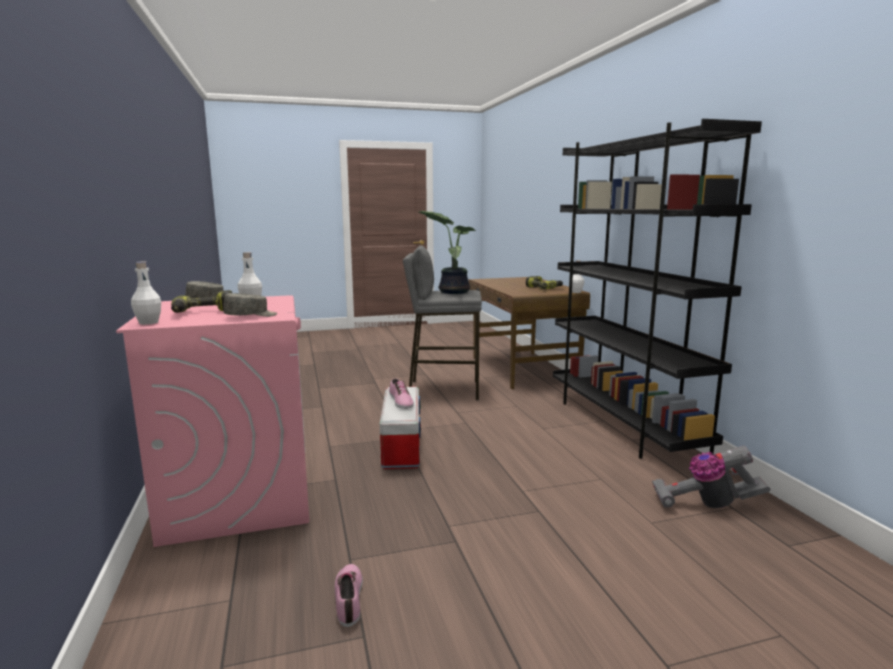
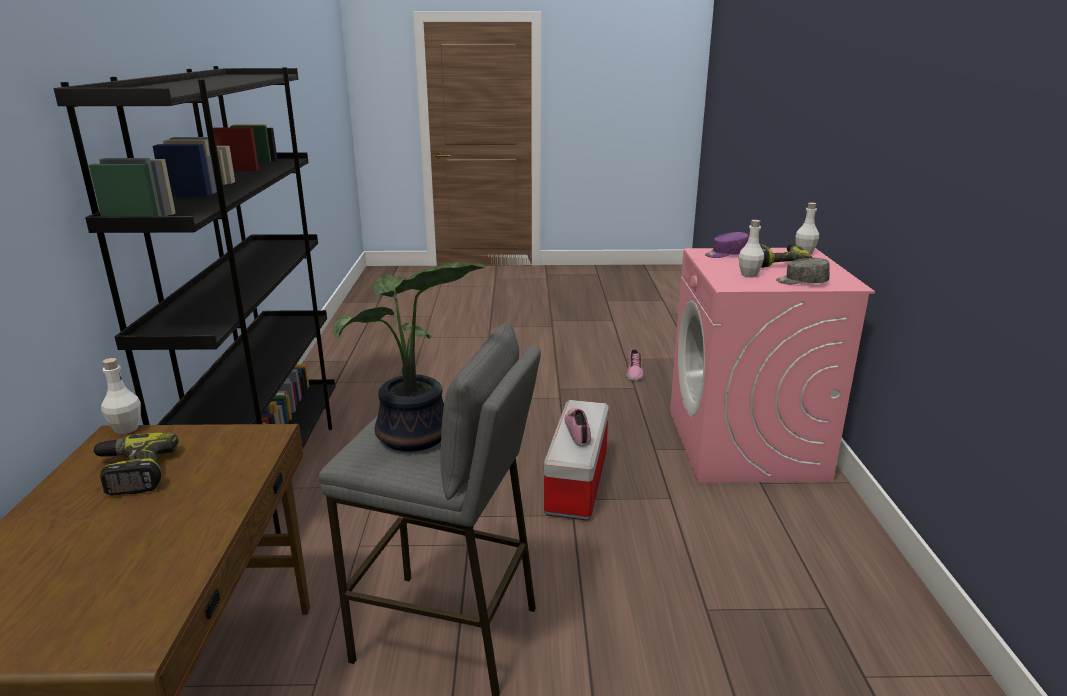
camera: 165 degrees left, 10 degrees up
grey cap [223,293,277,317] -> purple cap [705,232,749,258]
vacuum cleaner [652,446,771,508] -> none

